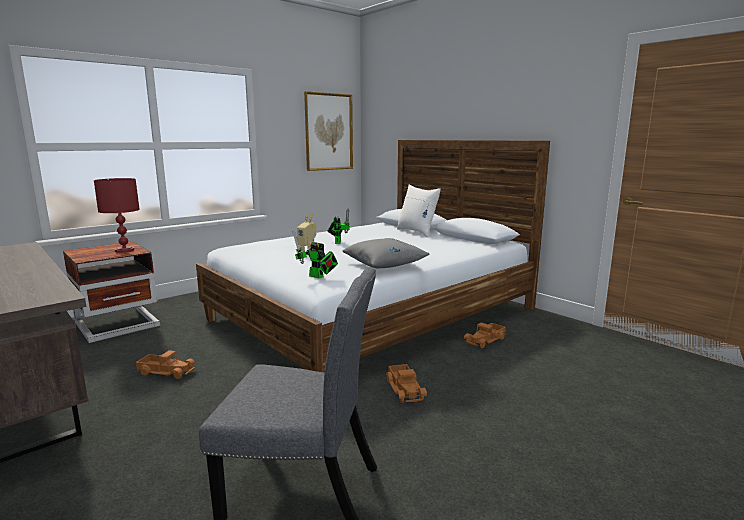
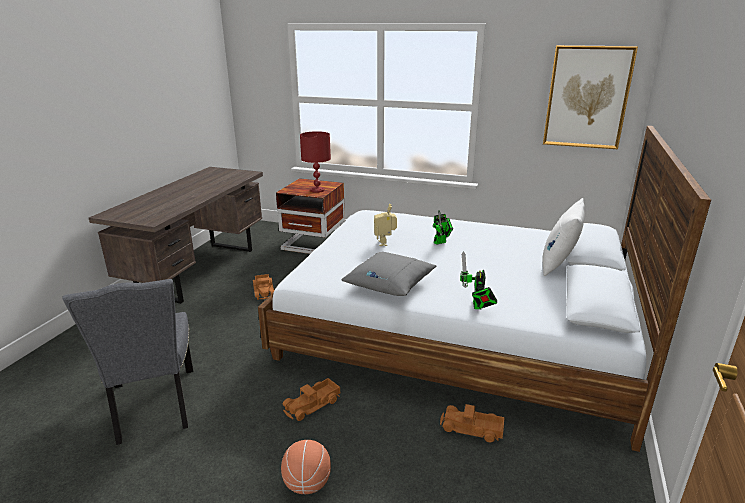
camera: 60 degrees right, 10 degrees up
toy robot [293,230,338,278] -> toy robot moved to [460,252,497,309]
none -> basketball [281,440,331,494]

